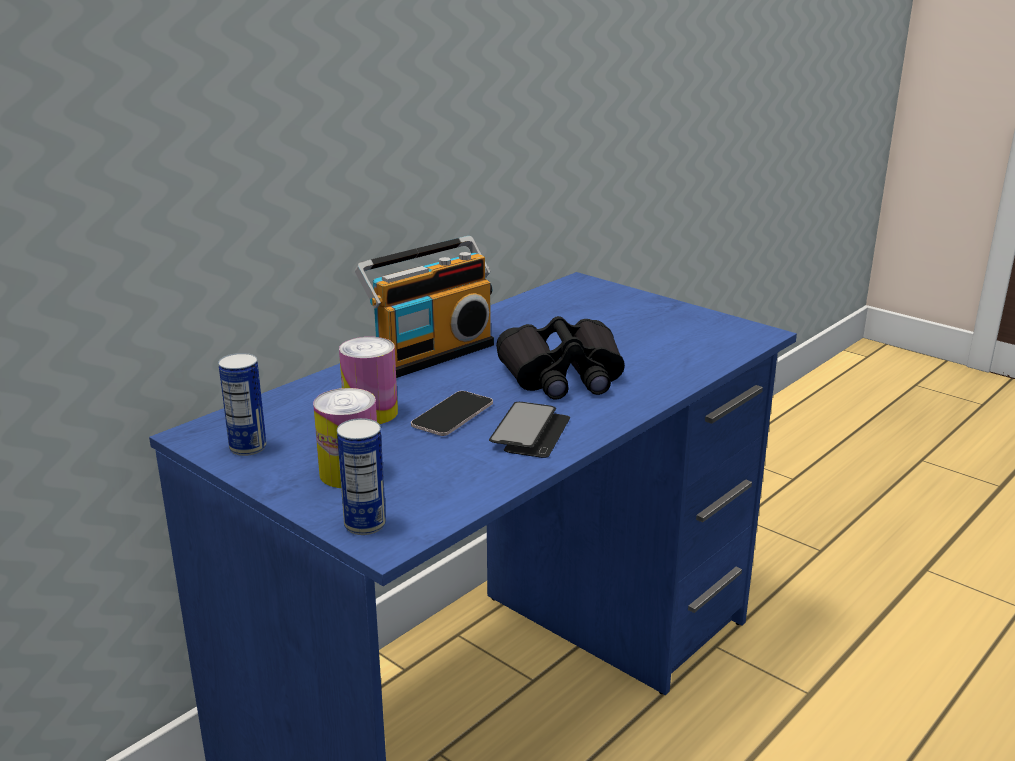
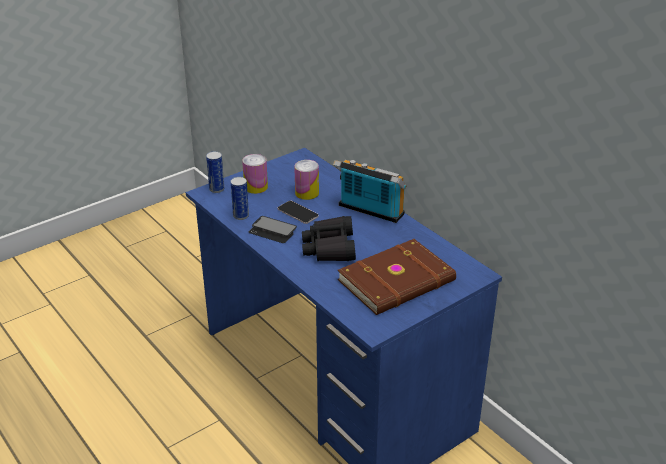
camera: 100 degrees right, 10 degrees up
can [218,353,267,456] -> can moved to [230,177,249,220]
radio [355,236,494,378] -> radio turned 150 degrees clockwise [333,160,406,223]
none -> brown book [338,239,456,315]

